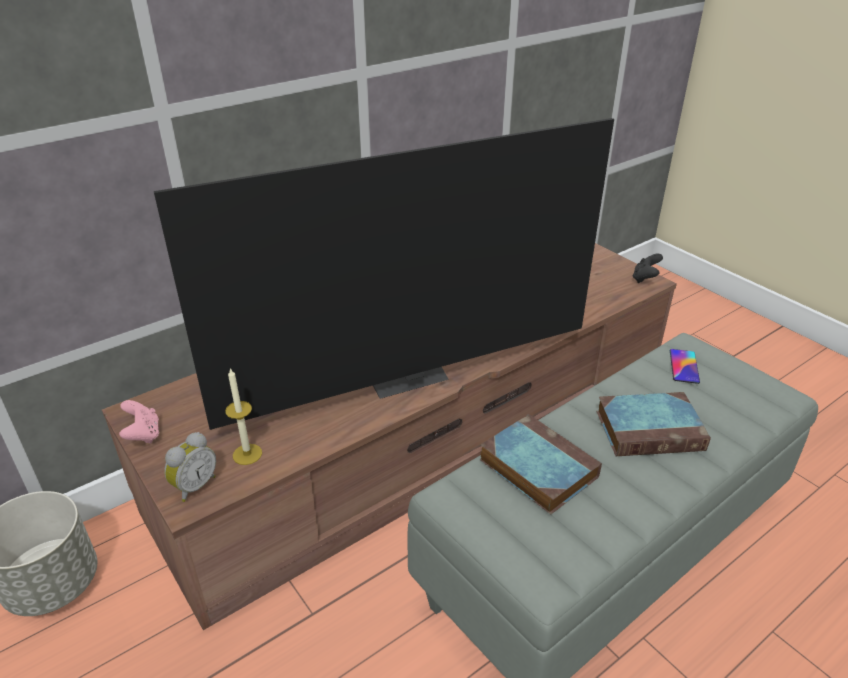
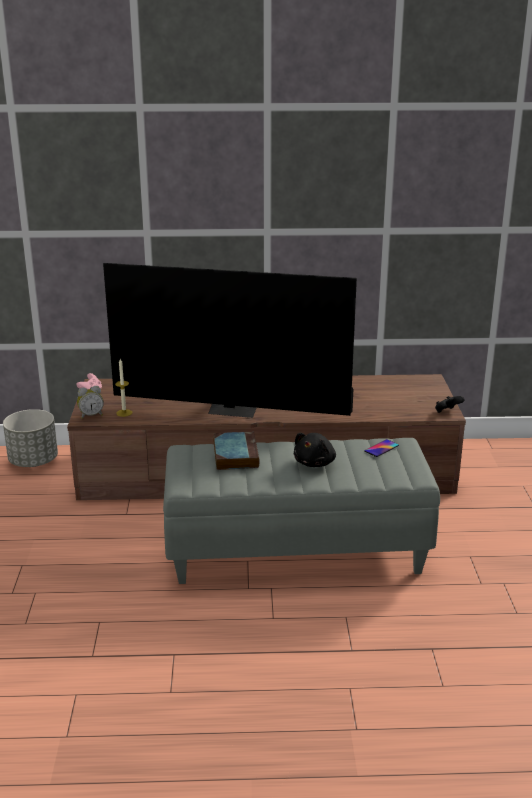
camera: 35 degrees right, 10 degrees down
book [596,392,711,456] -> black plush toy [294,433,336,467]

